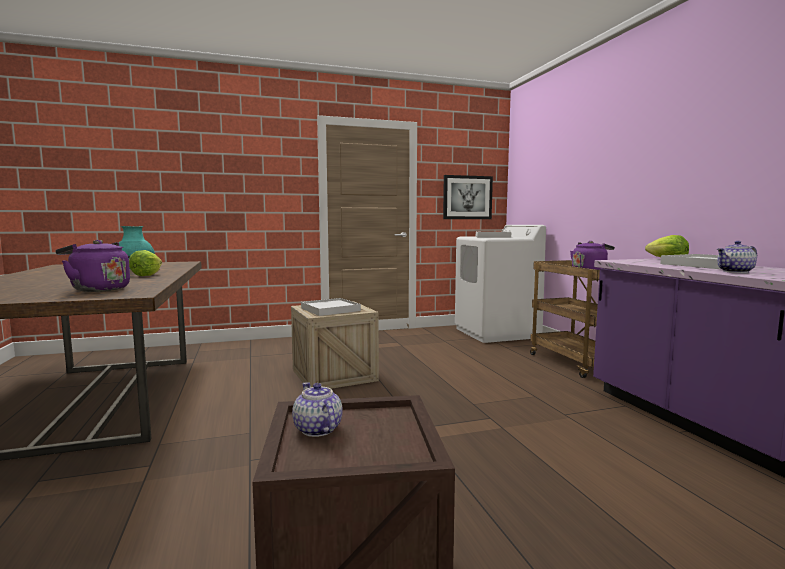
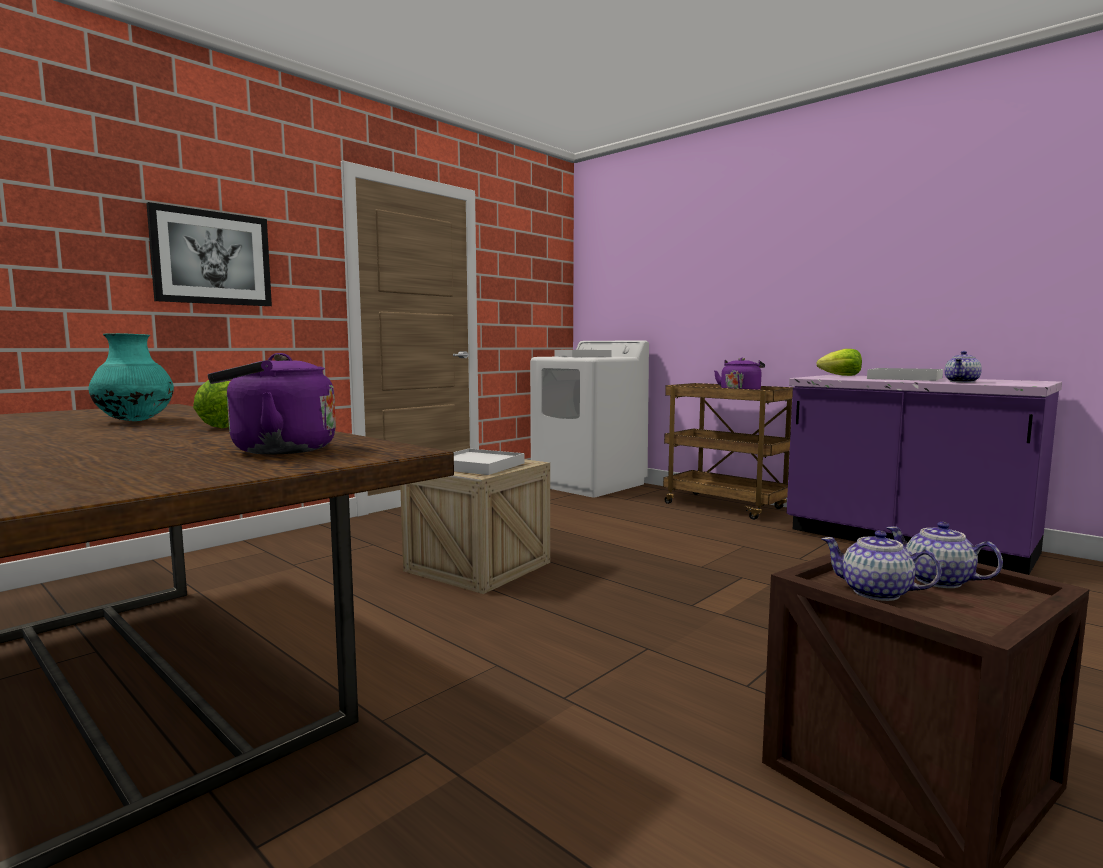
camera: 30 degrees left, 0 degrees up
picture [443,175,493,219] -> picture moved to [146,202,272,306]
none -> teapot [886,522,1003,588]

